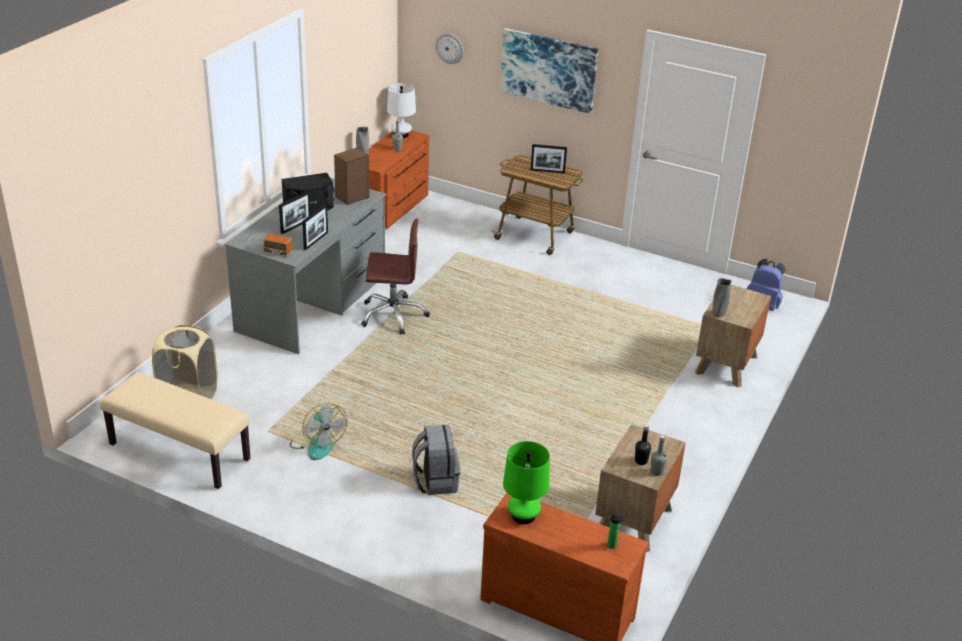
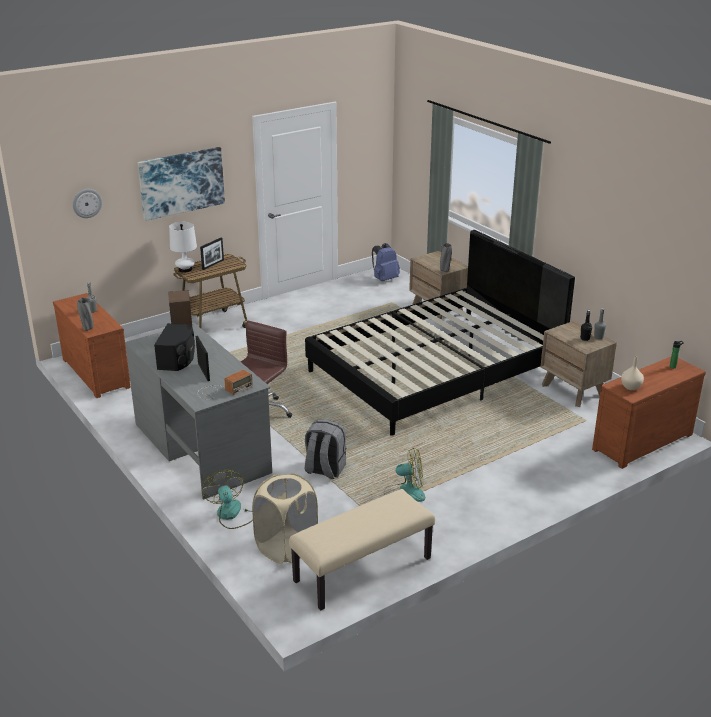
camera: 60 degrees left, 5 degrees down
picture frame [302,204,328,250] -> none
white table lamp [387,83,416,138] -> white table lamp moved to [169,222,197,273]
grey backpack [412,425,460,495] -> grey backpack moved to [305,420,346,479]
green table lamp [503,441,550,524] -> beige vase [621,356,644,390]
none -> fan [202,470,253,529]
none -> black bed [305,230,575,436]

